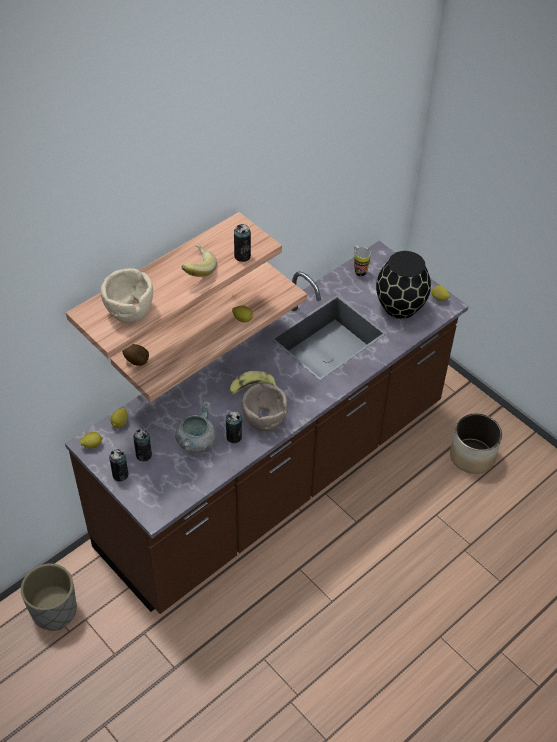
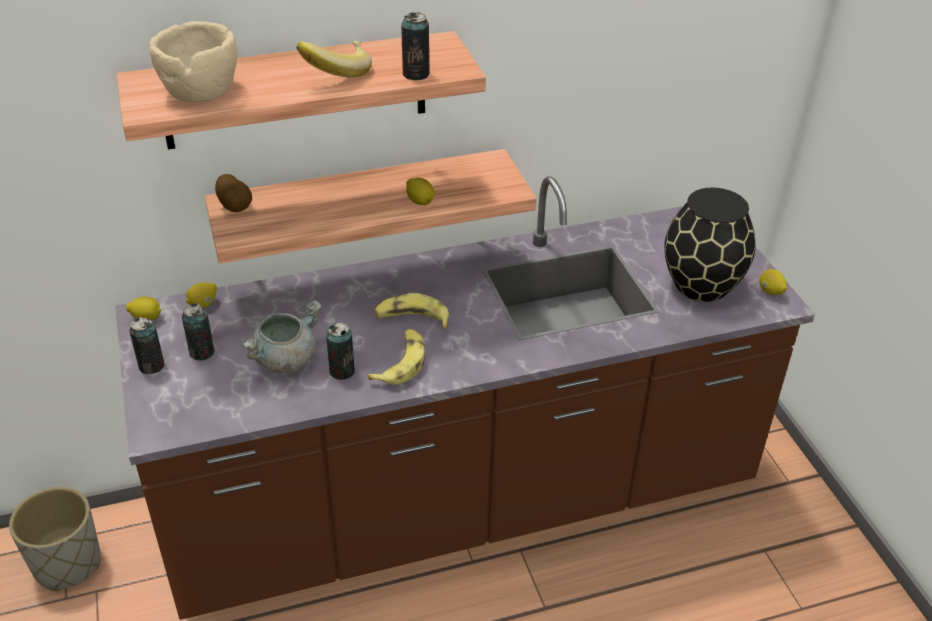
camera: 25 degrees right, 10 degrees down
brown bowl [242,383,288,431] -> banana [368,329,425,385]
mug [354,246,371,277] -> none
planter [450,414,502,474] -> none

